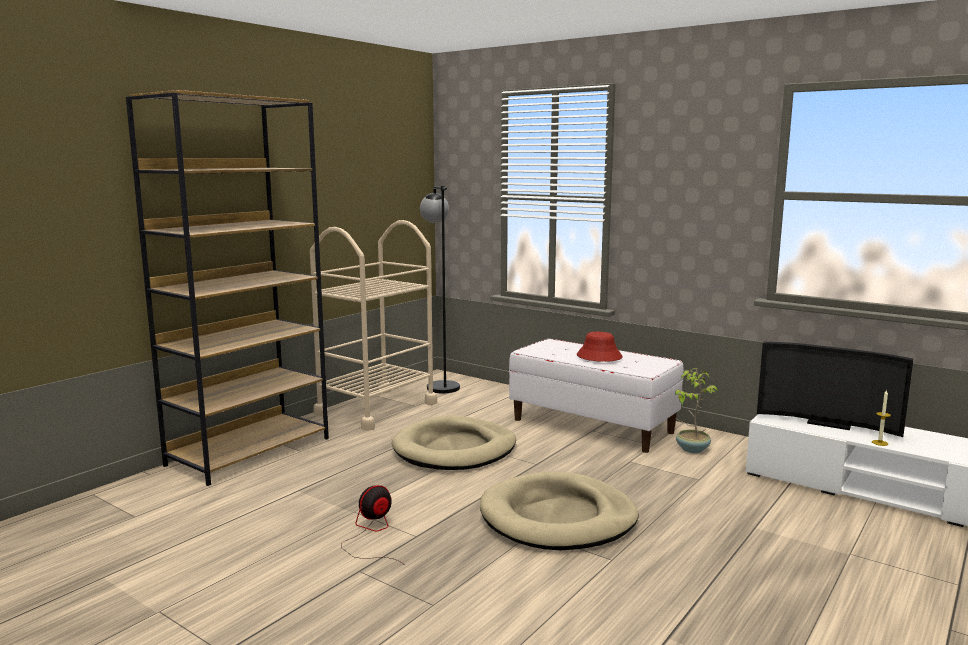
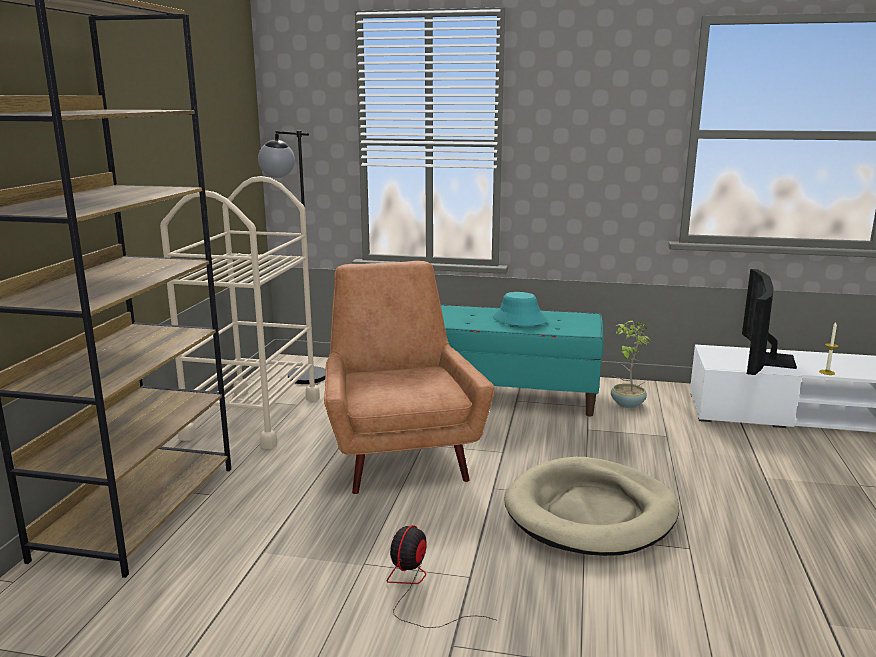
camera: 25 degrees left, 5 degrees up
beige dog bed [392,415,516,470] -> brown armchair [324,261,495,494]
white bench [509,339,684,453] -> turquoise bench [441,305,604,416]
red hat [577,332,623,362] -> turquoise hat [493,292,547,326]
television [757,342,913,437] -> television turned 105 degrees clockwise [742,269,797,375]

